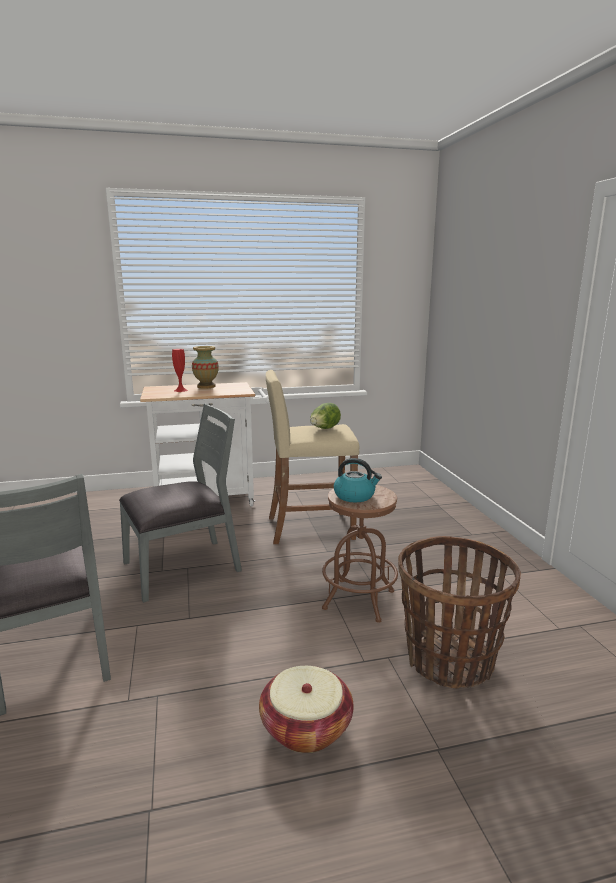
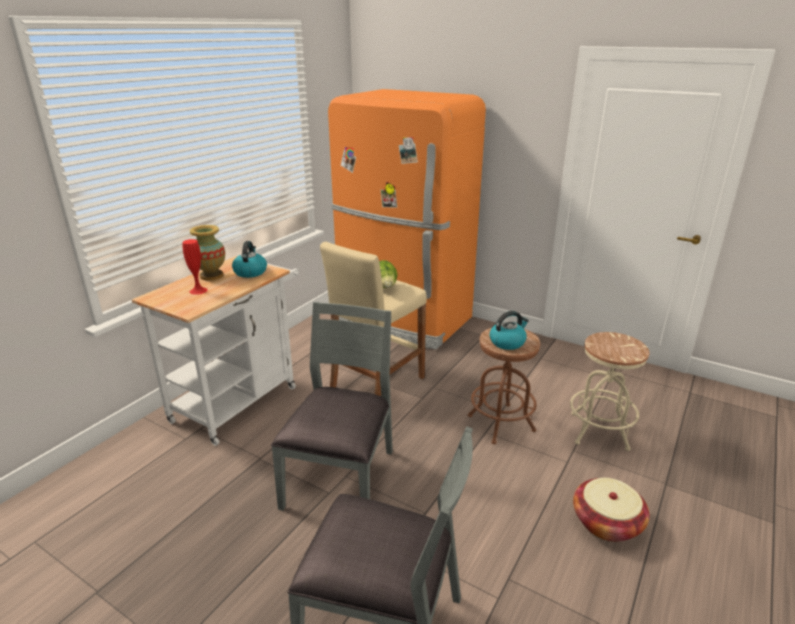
camera: 45 degrees left, 10 degrees up
basket [398,536,521,688] -> beige stool [570,332,650,451]
none -> kettle [232,241,267,278]
none -> orange fridge [328,89,486,349]

